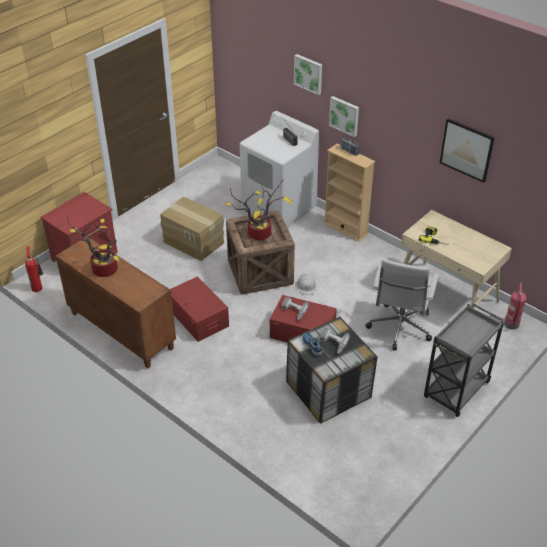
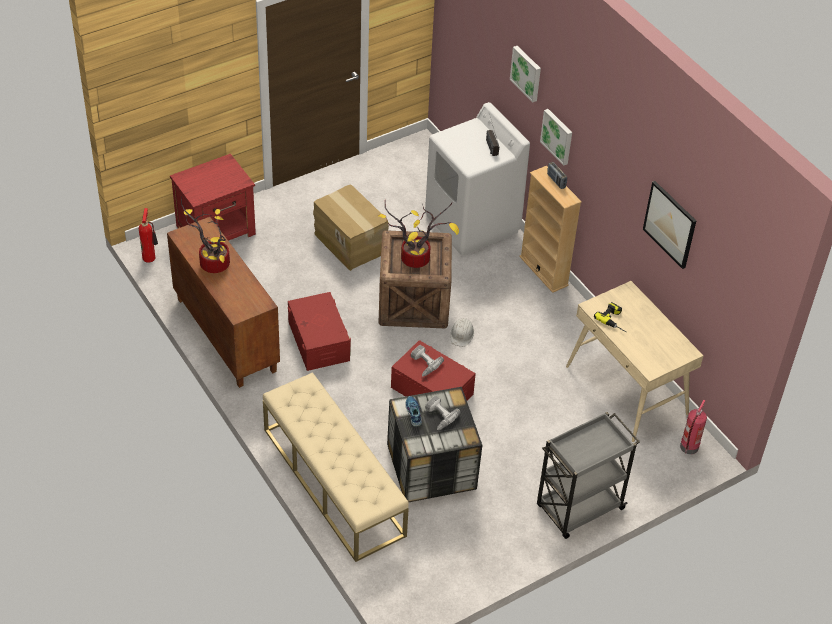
camera: 15 degrees right, 5 degrees up
white office chair [366,259,439,351] -> none
none -> beige bench [263,372,409,562]

